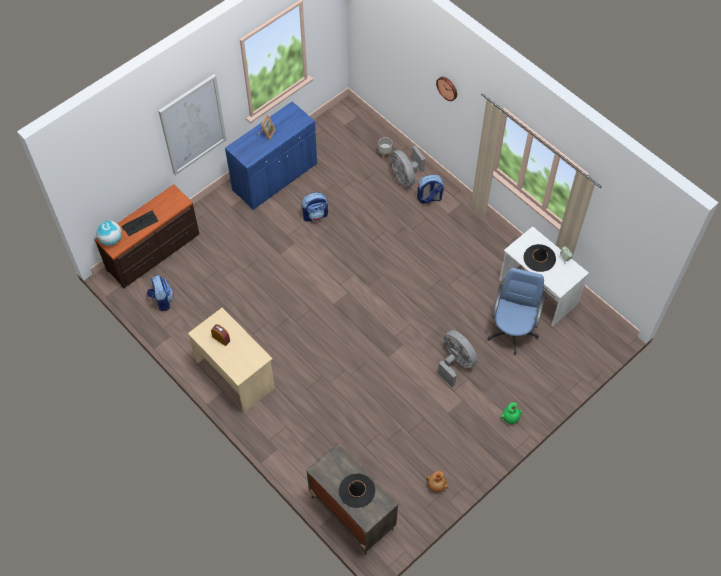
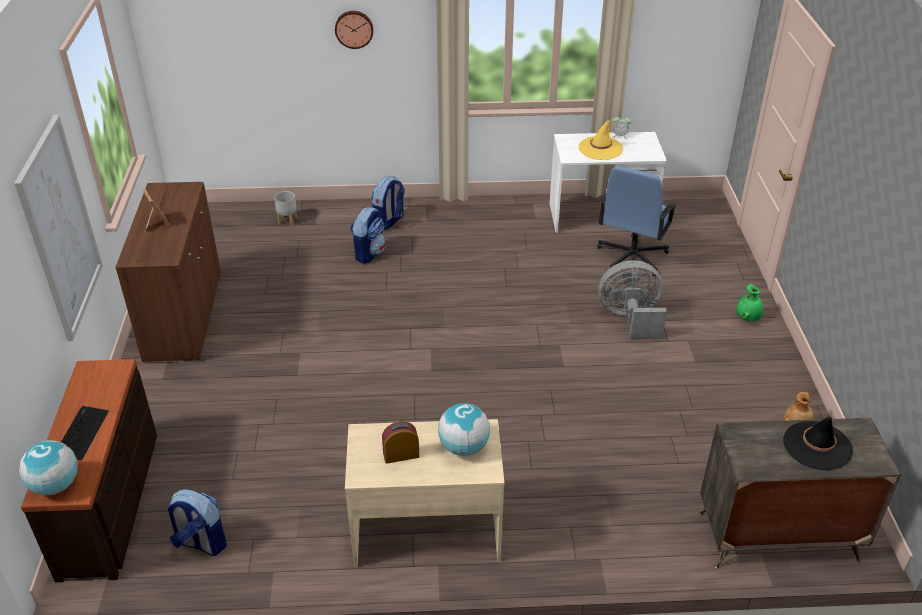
camera: 50 degrees left, 20 degrees down
blue cabinet [225,101,317,210] -> brown cabinet [115,182,221,363]
backpack [302,192,328,222] -> backpack moved to [350,207,386,264]
grey fan [391,146,425,187] -> none
blue office chair [488,268,546,355] -> blue office chair turned 120 degrees counterclockwise [597,166,677,276]
black hat [524,244,556,272] -> yellow hat [579,121,623,160]
none -> globe [438,403,490,456]

